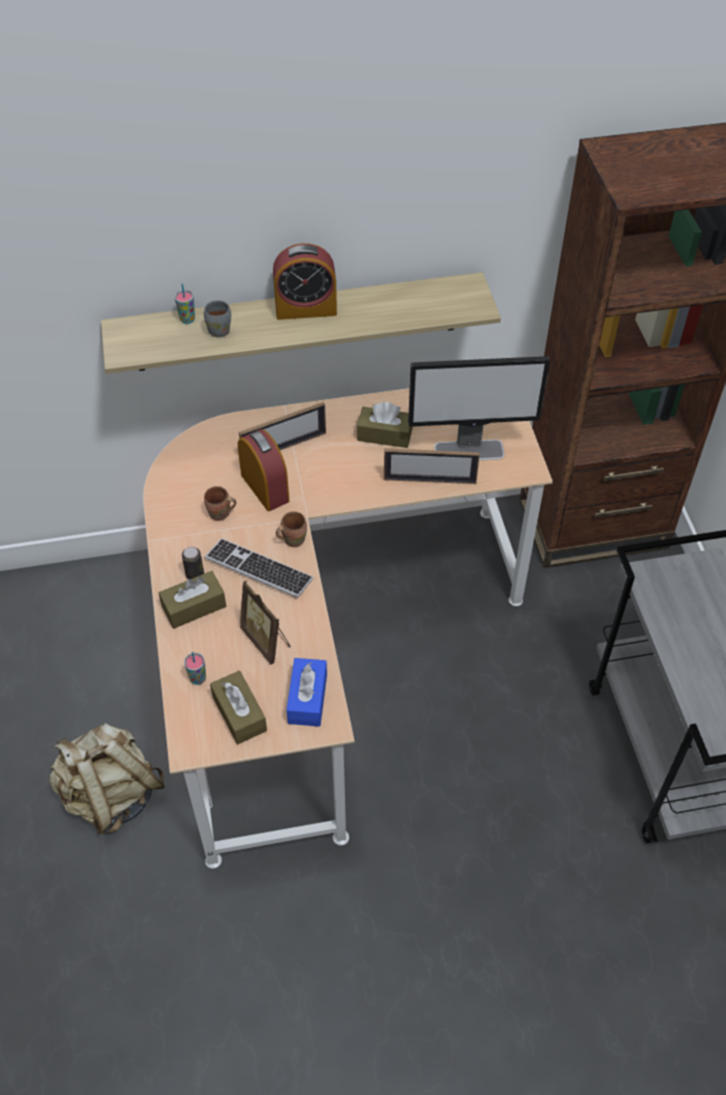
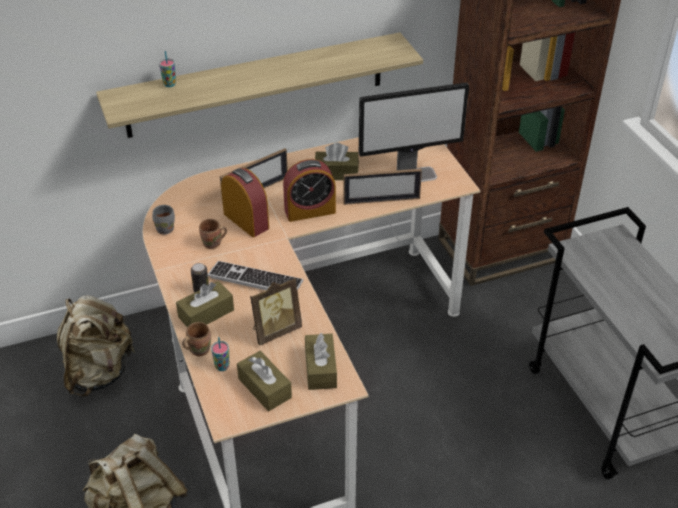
camera: 10 degrees left, 10 degrees down
grey mug [204,300,231,338] -> grey mug moved to [152,205,175,234]
picture frame [240,580,291,665] -> picture frame turned 75 degrees counterclockwise [250,277,302,346]
alarm clock [273,243,337,320] -> alarm clock moved to [283,159,336,222]
brown mug [276,511,307,547] -> brown mug moved to [182,322,211,356]
blue tissue box [286,658,327,727] -> brown tissue box [305,333,337,390]
none -> beige backpack [57,295,136,397]

